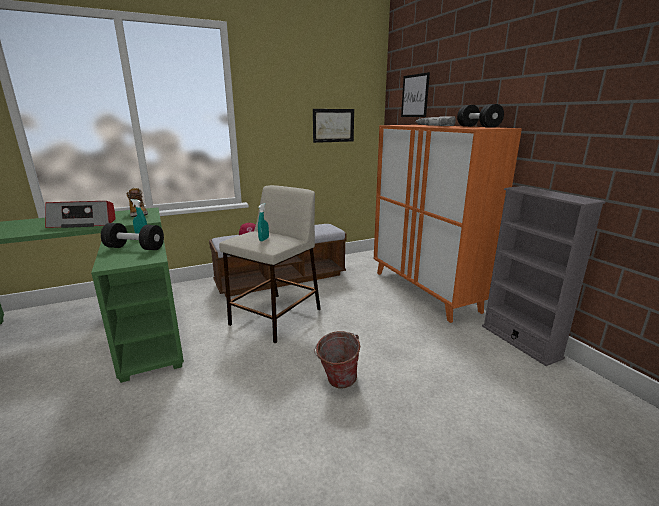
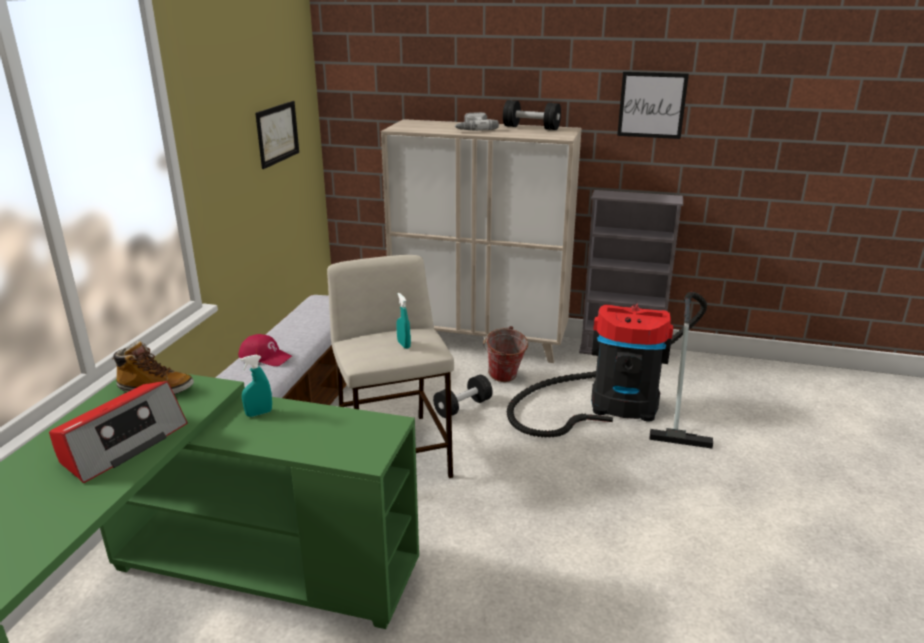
camera: 50 degrees left, 5 degrees up
black dumbbell [101,223,164,250] -> black dumbbell moved to [433,375,493,418]
bucket [314,331,360,389] -> bucket moved to [483,326,528,382]
orange cabinet [374,125,522,323] -> beige cabinet [381,119,582,363]
picture [401,72,430,117] -> picture moved to [617,72,689,139]
none -> vacuum cleaner [507,292,713,449]

